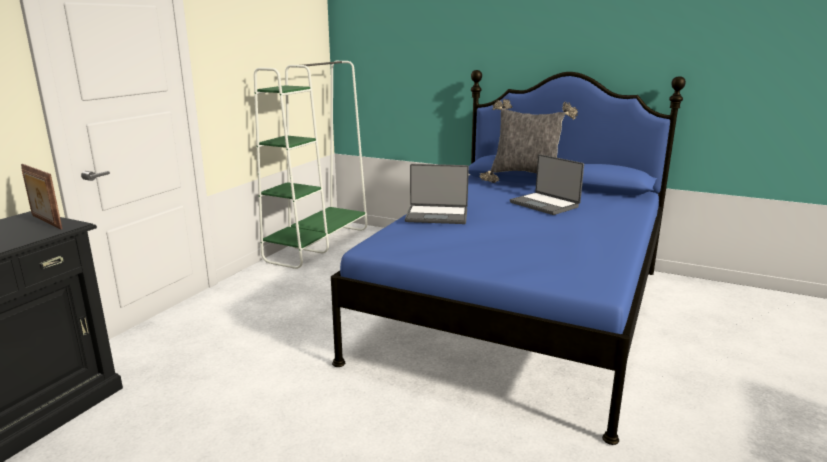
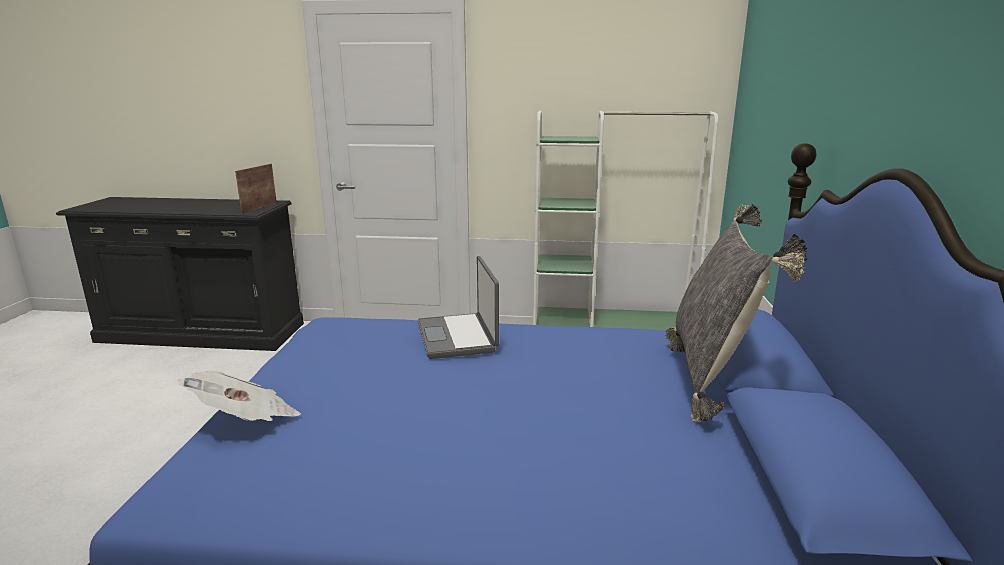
camera: 70 degrees right, 0 degrees up
laptop [510,154,584,215] -> none
none -> newspaper [178,371,301,421]

